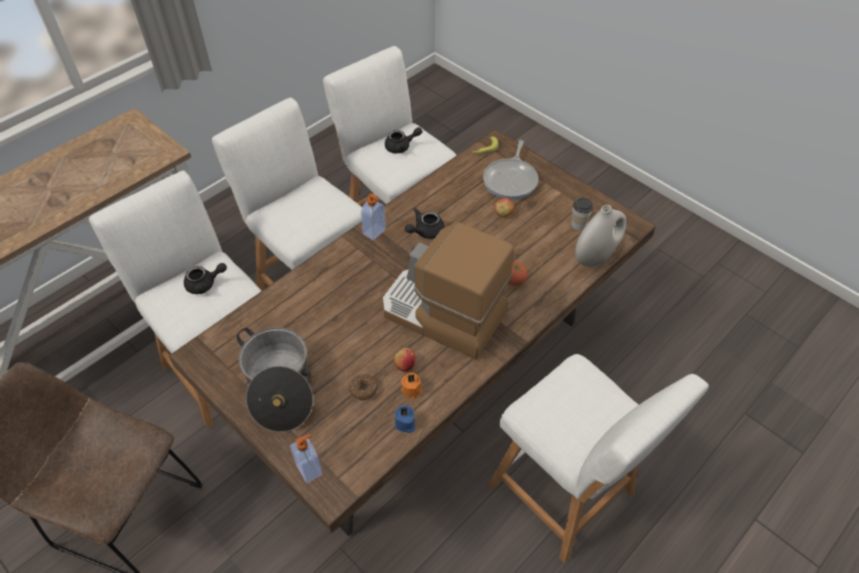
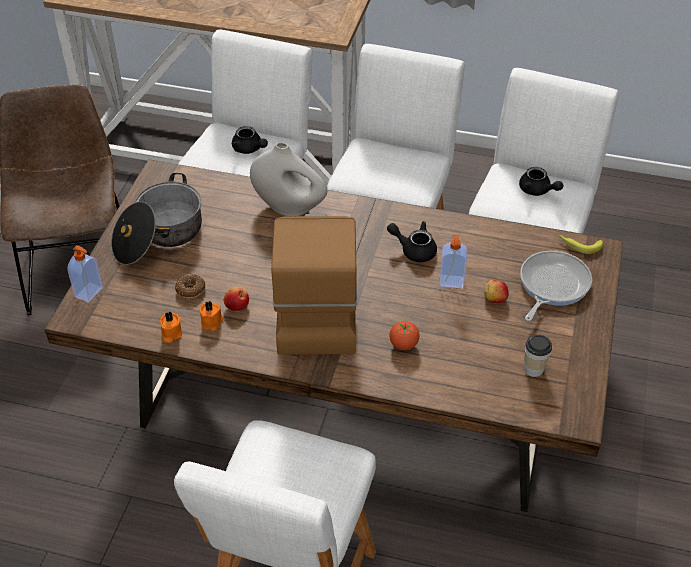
camera: 60 degrees right, 5 degrees down
soap dispenser [361,193,386,240] -> soap dispenser moved to [439,235,468,288]
blue candle [395,405,416,433] -> orange candle [160,312,182,343]
frying pan [483,140,538,200] -> frying pan turned 135 degrees clockwise [520,251,592,321]
white vase [575,205,626,267] -> white vase moved to [250,142,327,216]

